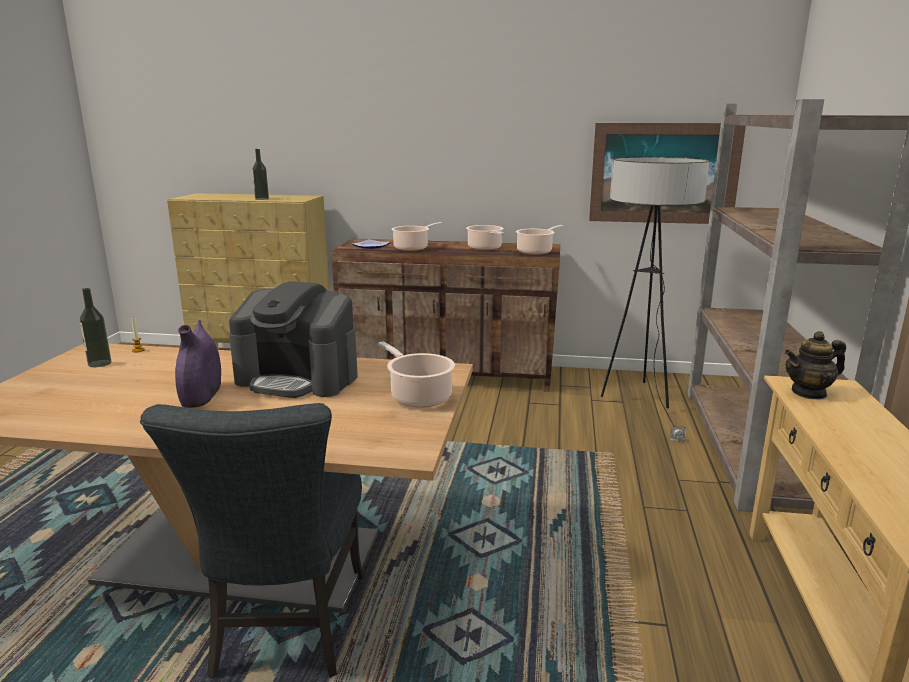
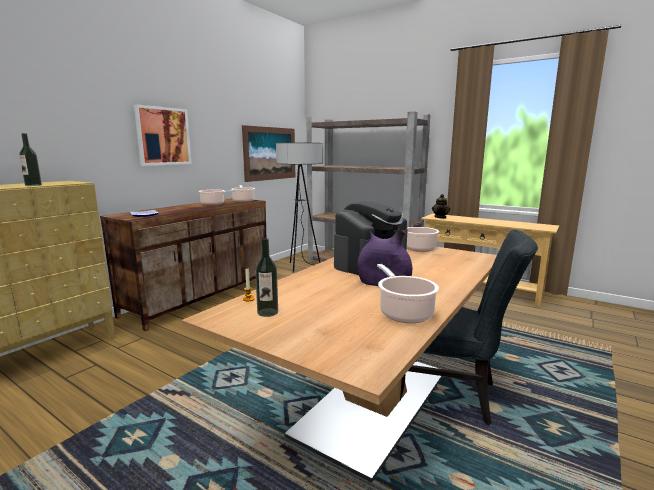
camera: 65 degrees left, 5 degrees down
cooking pot [391,222,443,251] -> cooking pot moved to [377,264,439,323]
none -> picture [134,104,192,166]

